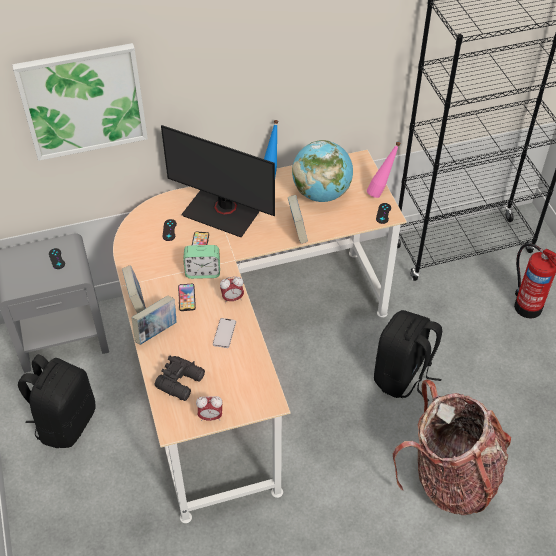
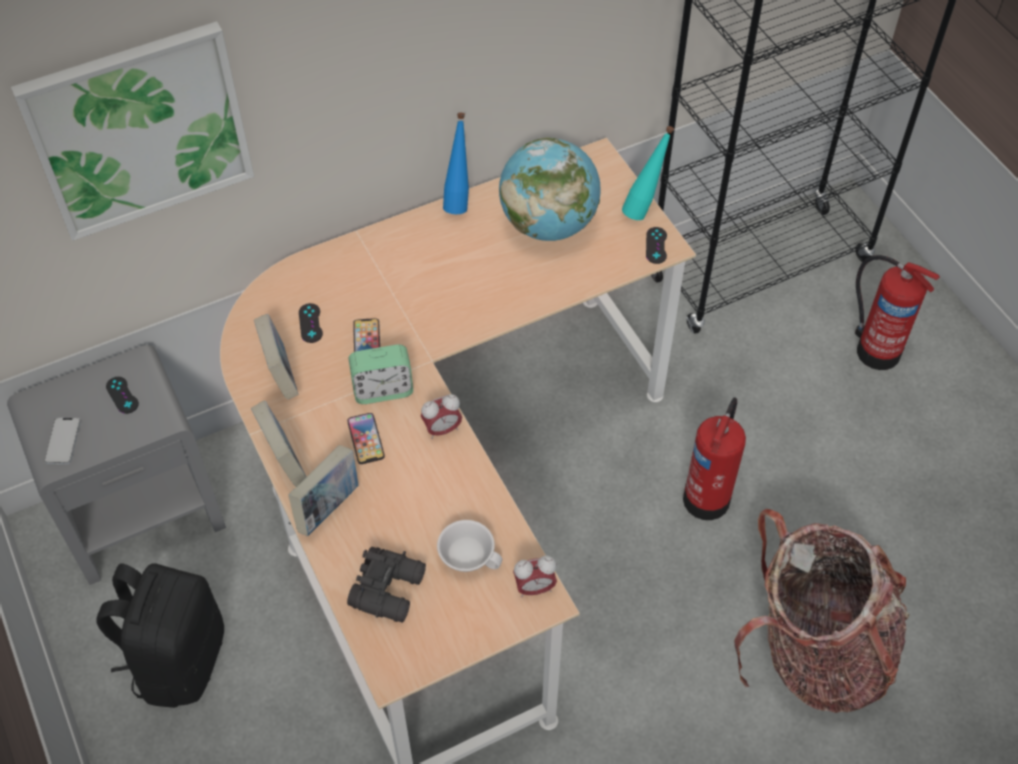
camera: 10 degrees left, 5 degrees up
monitor [161,125,275,237] -> none
alarm clock [196,396,223,421] -> alarm clock moved to [513,555,557,597]
phone [213,318,236,348] -> phone moved to [44,418,81,464]
book [288,195,308,244] -> book moved to [254,314,298,400]
pink bottle [367,142,401,198] -> turquoise bottle [622,126,674,220]
black backpack [374,310,442,401] -> fire extinguisher [683,398,746,520]
none -> white cup [437,520,502,572]

